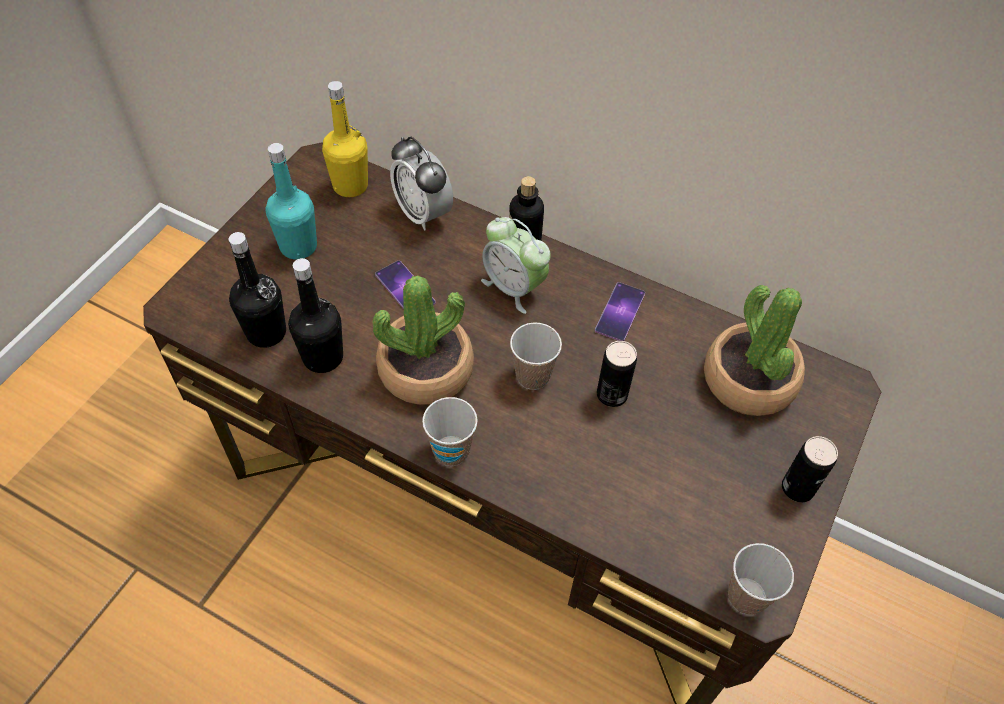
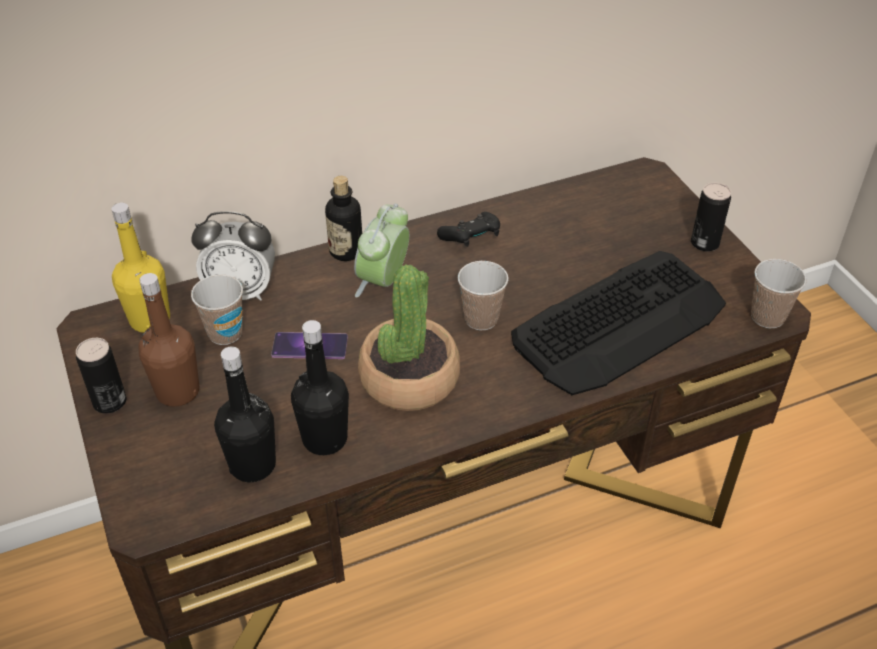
camera: 50 degrees left, 10 degrees down
turquoise bottle [266,143,317,260] -> brown bottle [138,273,199,407]
cup [422,397,478,466] -> cup moved to [191,274,243,345]
alarm clock [481,217,551,314] -> alarm clock turned 120 degrees clockwise [354,203,409,298]
phone [595,282,645,341] -> black game controller [437,212,500,247]
can [597,341,637,407] -> can moved to [76,338,127,414]
potted plant [704,285,805,416] -> none
none -> keyboard [511,251,726,395]

